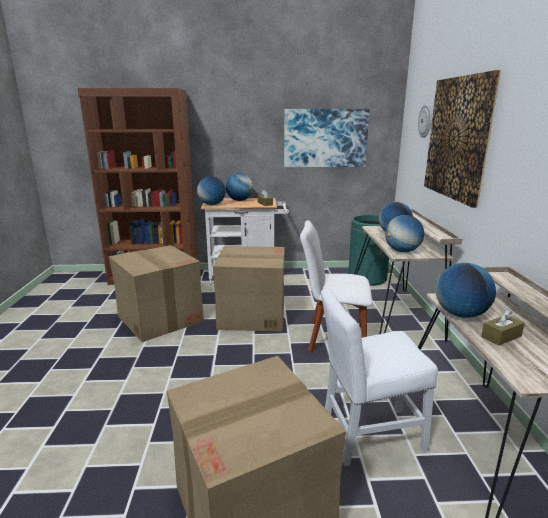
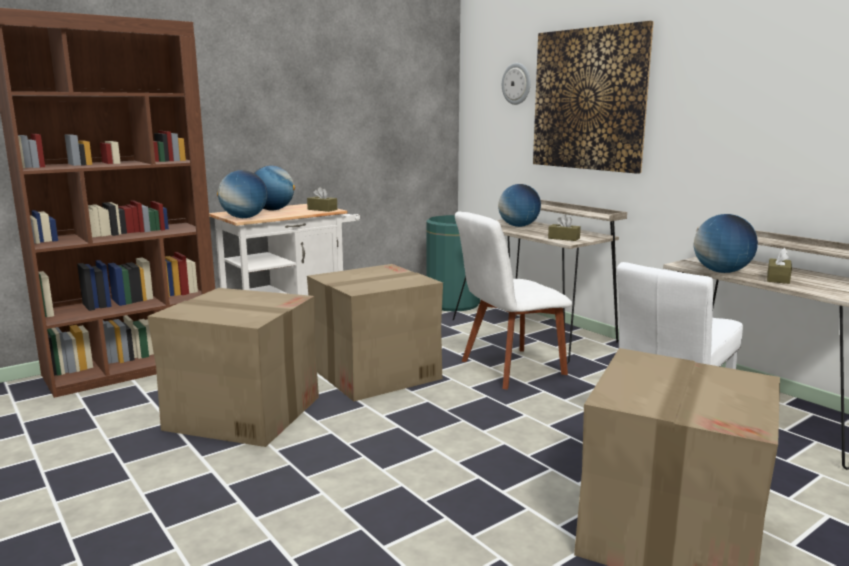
camera: 35 degrees left, 5 degrees down
picture [284,109,370,167] -> none
globe [385,215,424,252] -> brown tissue box [548,214,581,241]

